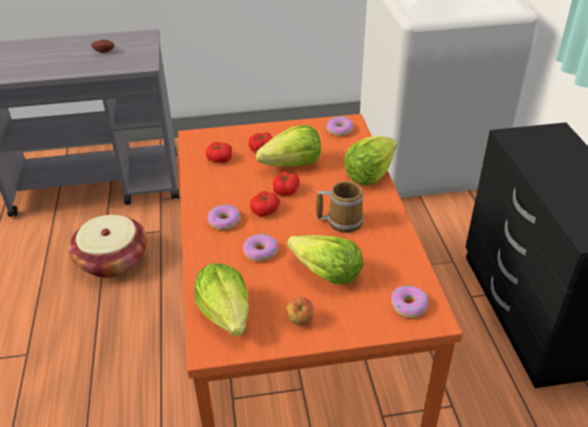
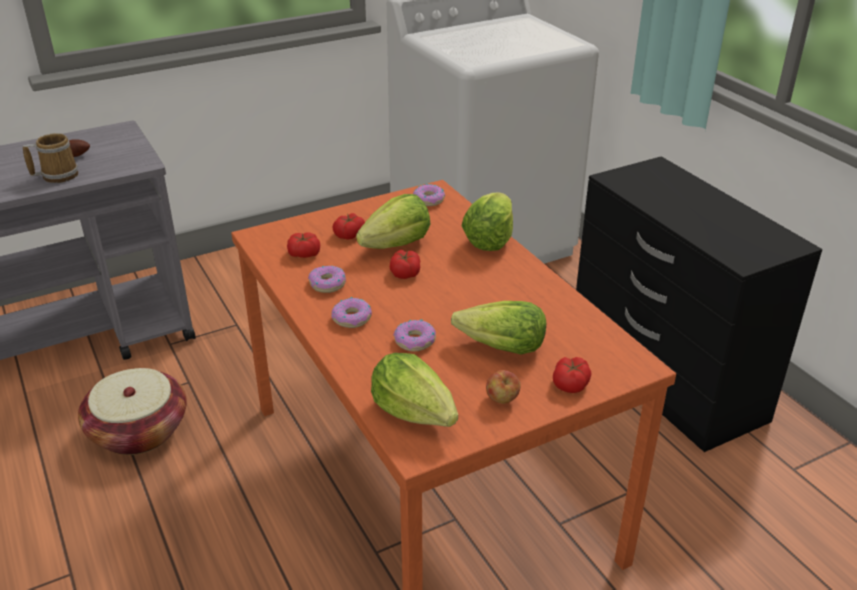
camera: 20 degrees left, 5 degrees down
tomato [250,191,280,216] -> tomato moved to [553,357,591,393]
mug [316,181,363,233] -> mug moved to [22,133,78,183]
donut [391,286,428,318] -> donut moved to [308,266,346,293]

